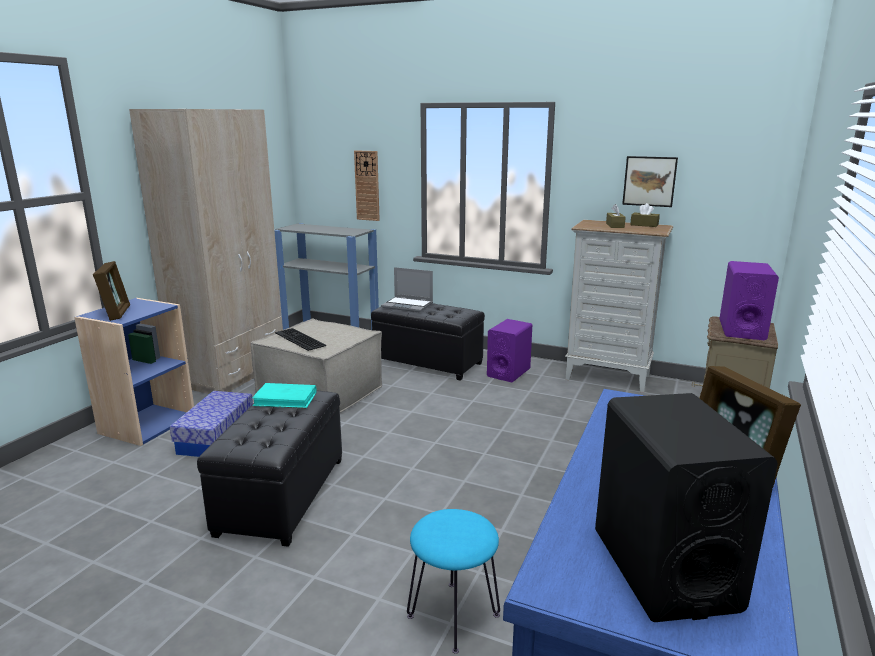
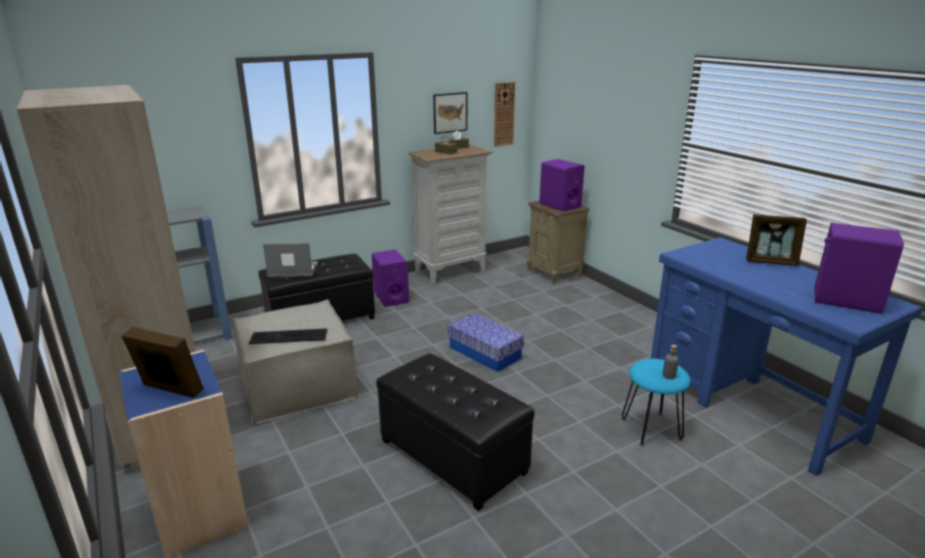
camera: 55 degrees left, 5 degrees up
storage box [170,391,253,457] -> storage box moved to [448,313,524,372]
turquoise book [252,383,317,408] -> none
wall clock [354,150,380,221] -> wall clock moved to [494,82,515,147]
laptop [381,267,433,312] -> laptop turned 150 degrees counterclockwise [263,243,318,278]
black speaker [595,393,778,622] -> purple speaker [814,223,904,314]
none -> grey bottle [663,345,679,379]

